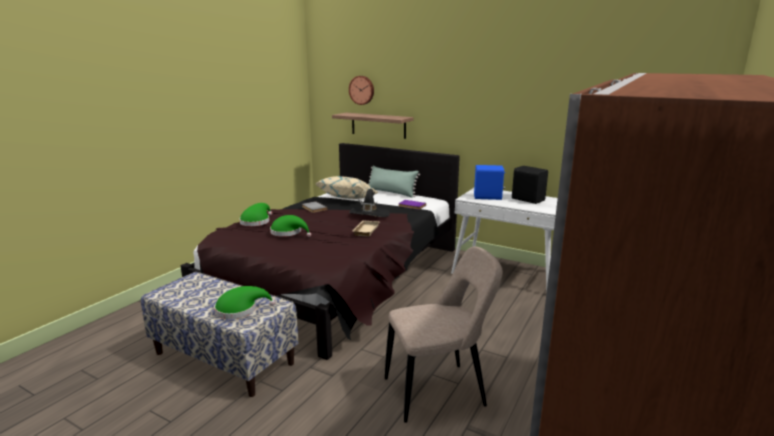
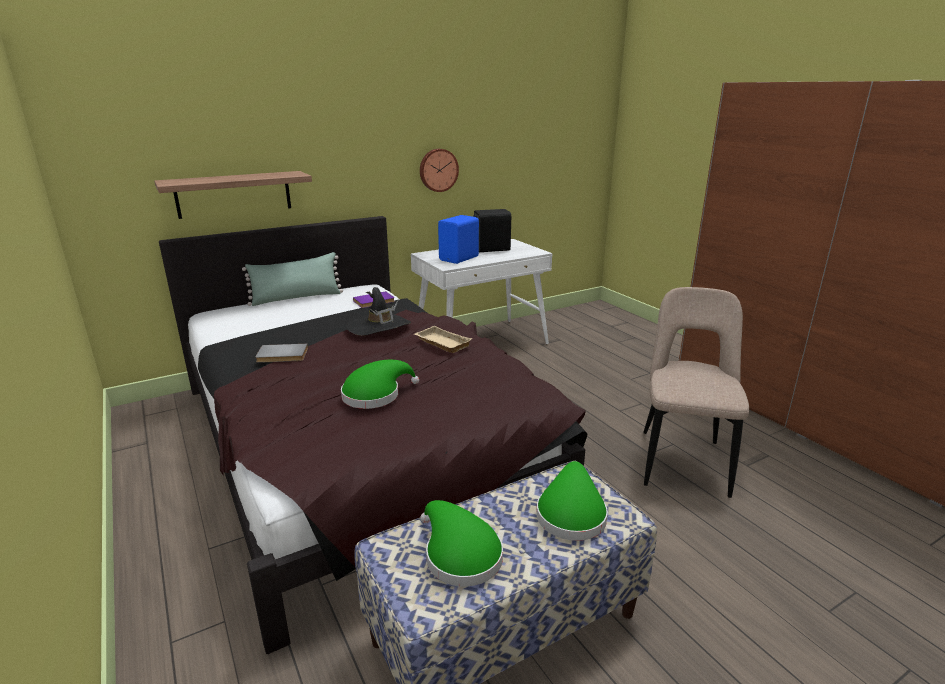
camera: 60 degrees left, 5 degrees up
green hat [239,203,272,226] -> green hat moved to [420,500,503,587]
beige pillow [315,176,378,199] -> none
wall clock [349,76,374,105] -> wall clock moved to [420,149,459,192]

